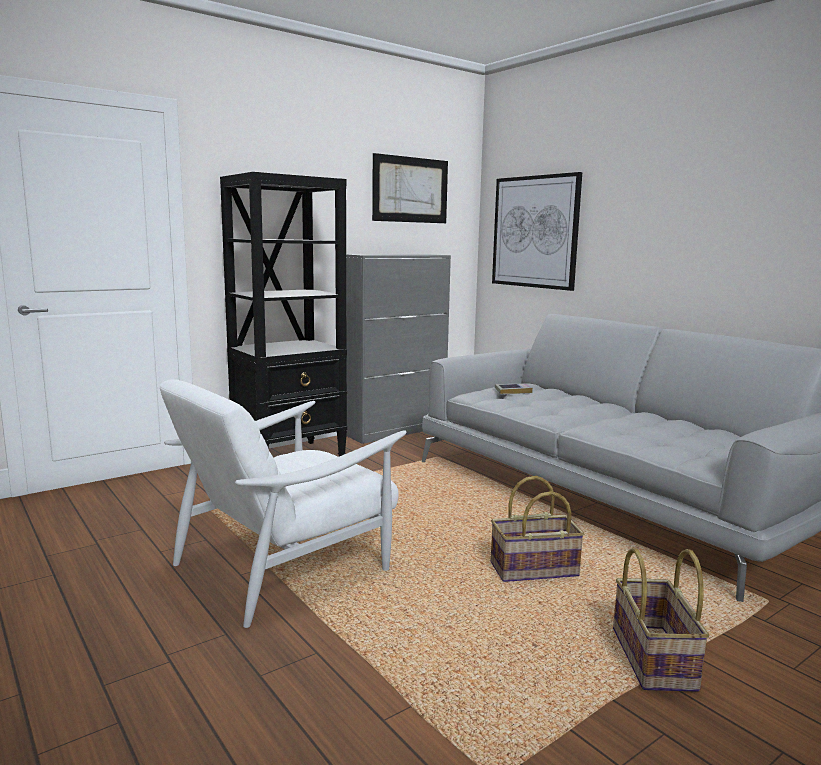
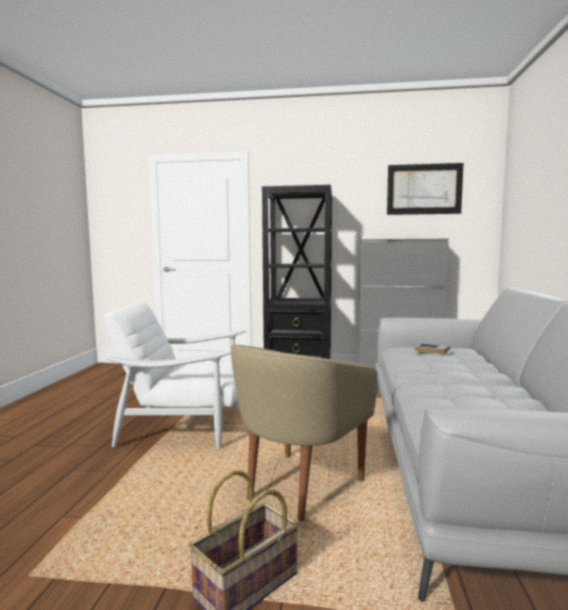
camera: 45 degrees right, 5 degrees down
basket [491,476,584,582] -> beige armchair [231,344,378,521]
picture [492,172,582,291] -> none

